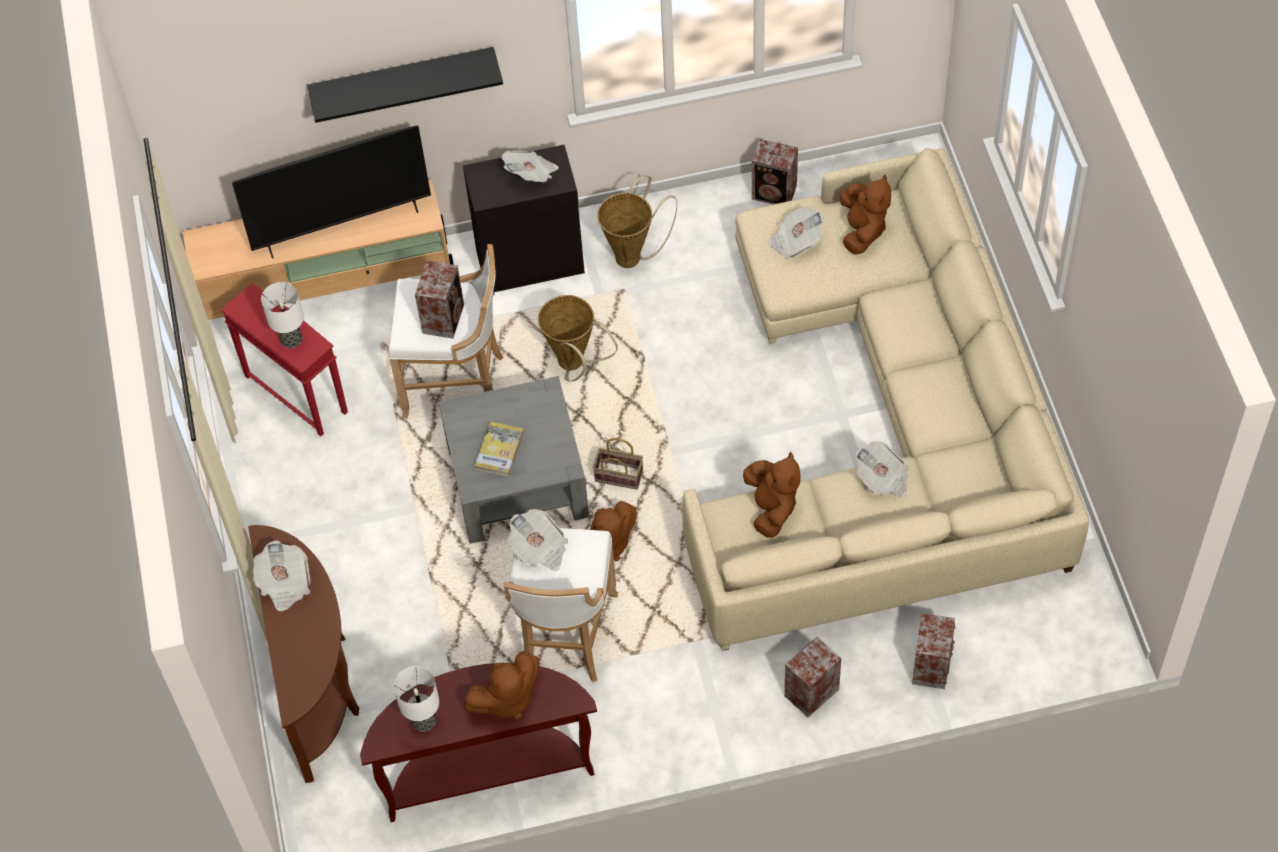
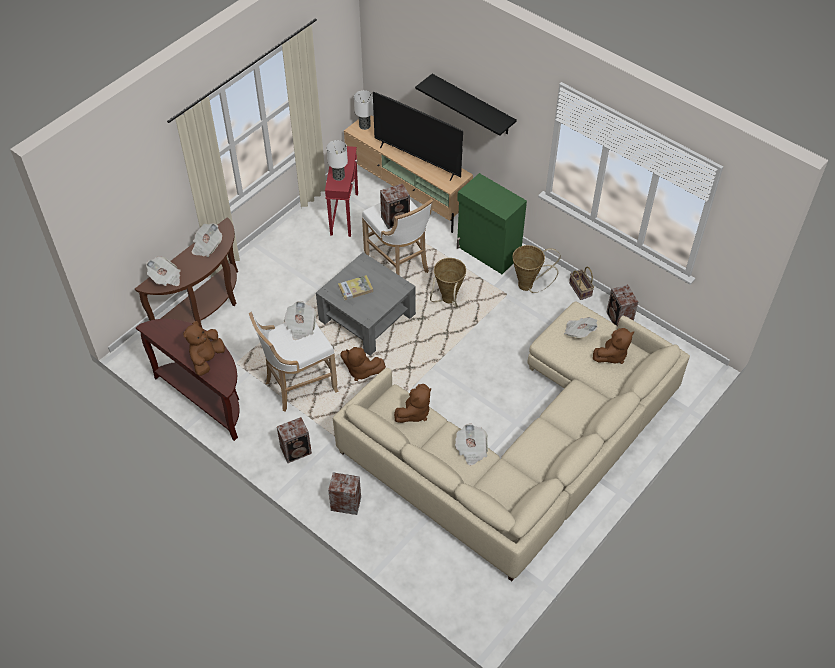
camera: 50 degrees right, 5 degrees down
table lamp [394,666,439,732] -> table lamp moved to [354,90,373,130]
black cabinet [463,145,585,295] -> green cabinet [457,173,527,274]
brown plush toy [464,651,540,719] -> brown plush toy turned 90 degrees clockwise [183,321,225,376]
newspaper [502,151,559,183] -> newspaper moved to [146,257,181,286]
basket [593,438,643,490] -> basket moved to [569,267,594,300]
speaker [912,613,955,689] -> speaker moved to [277,417,312,463]

